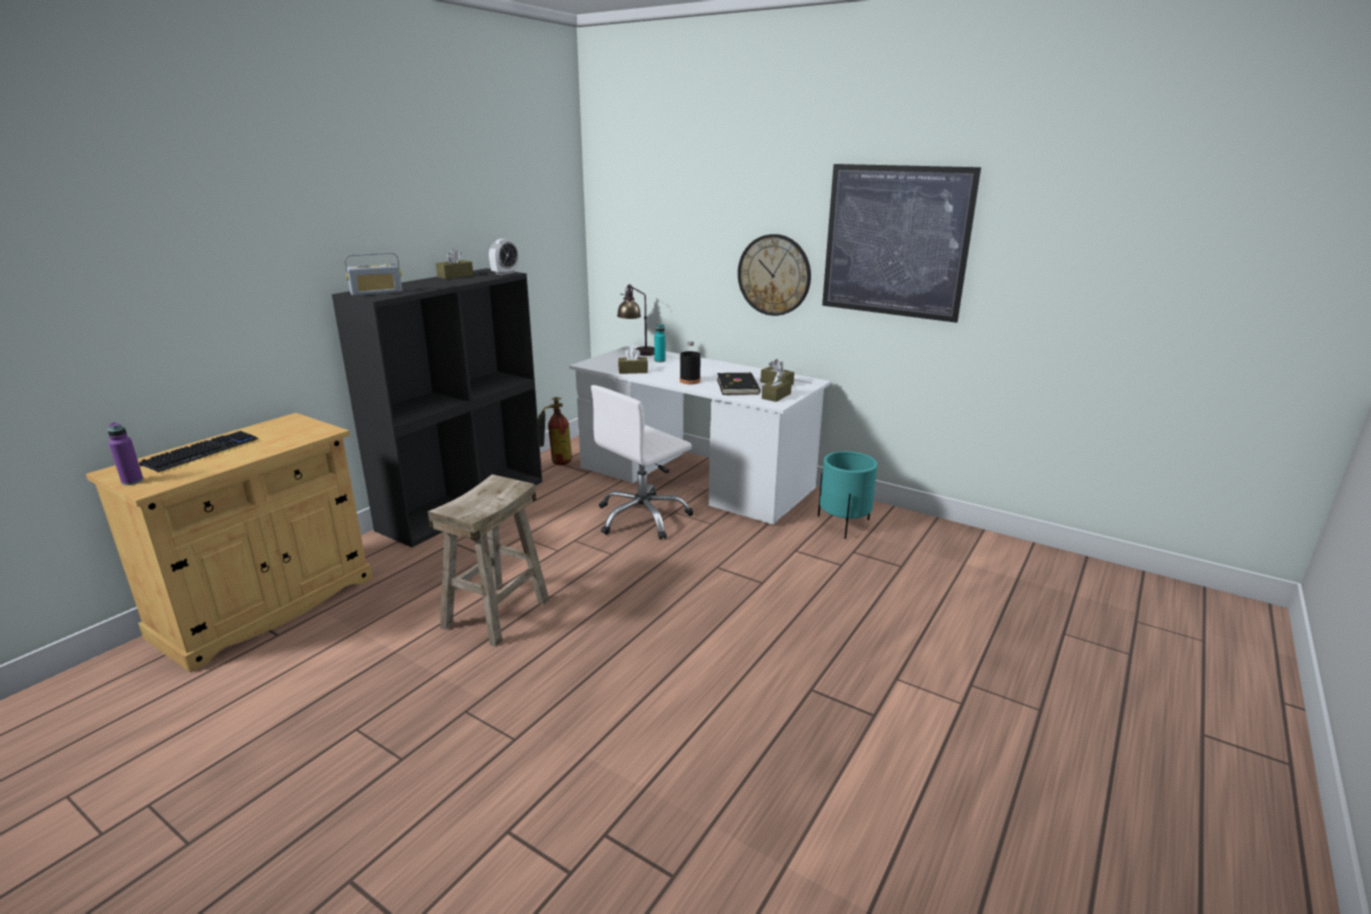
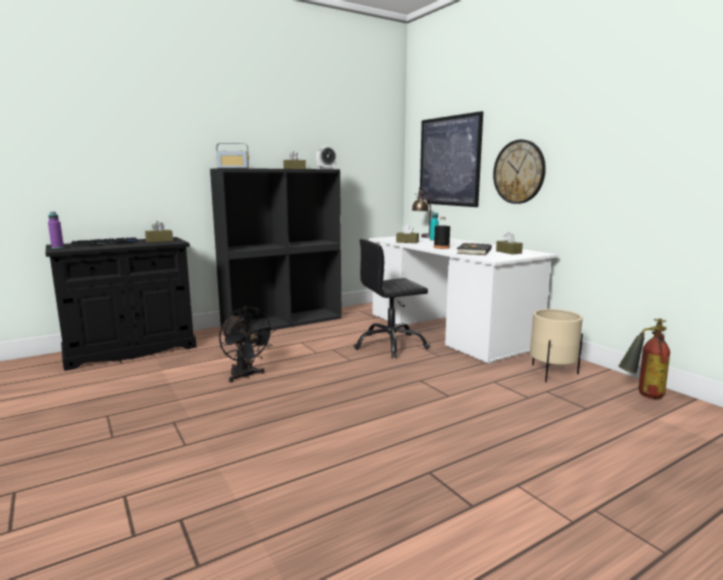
camera: 25 degrees right, 10 degrees down
beige cabinet [86,413,373,673] -> black cabinet [46,237,196,371]
beige stool [428,474,549,647] -> black fan [219,306,276,383]
fire extinguisher [538,397,572,465] -> fire extinguisher moved to [618,318,670,399]
white office chair [591,385,693,540] -> black office chair [354,239,430,358]
brown tissue box [762,371,792,402] -> brown tissue box moved to [145,221,173,243]
turquoise planter [818,451,878,539] -> beige planter [530,309,583,382]
picture [822,164,981,323] -> picture moved to [420,111,483,207]

